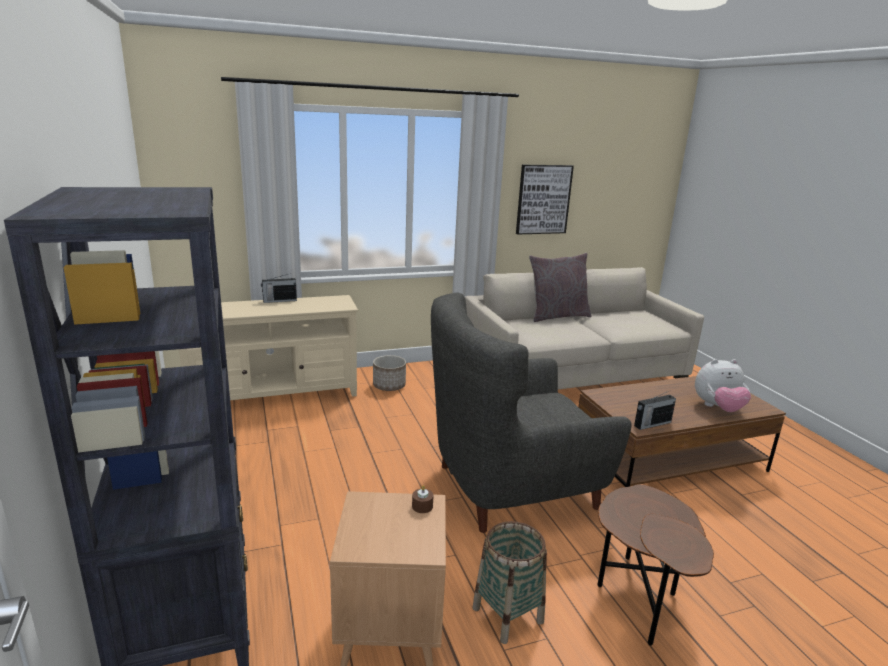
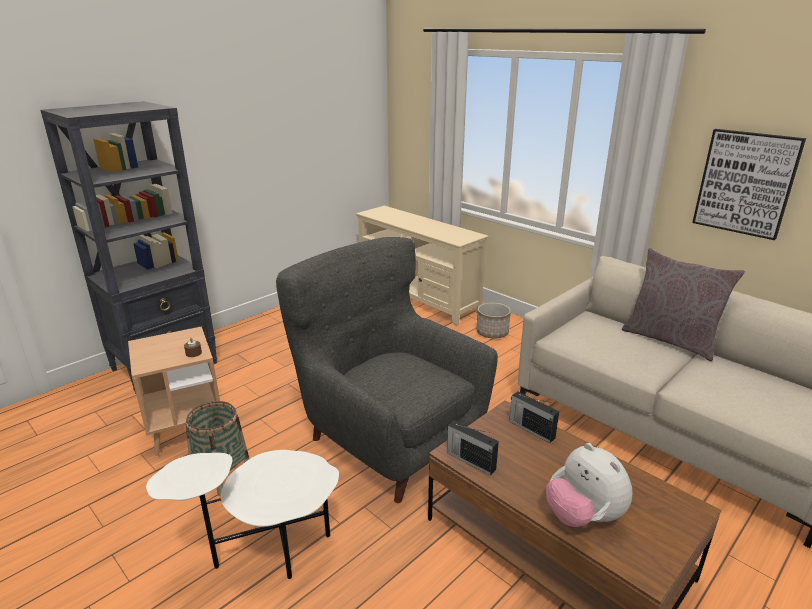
camera: 65 degrees right, 5 degrees up
radio [261,273,297,303] -> radio moved to [509,391,559,443]
brown side table [597,484,714,646] -> white side table [146,450,339,579]

